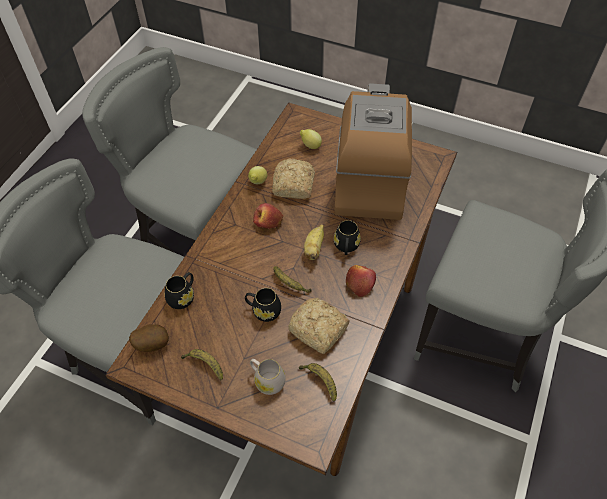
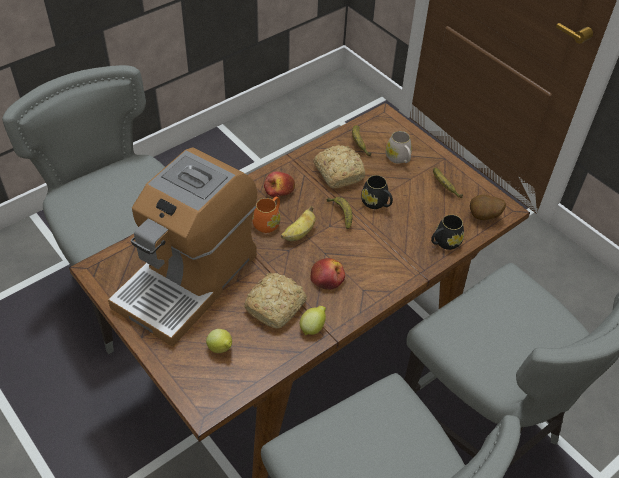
camera: 155 degrees left, 5 degrees down
black mug [334,220,361,255] -> orange mug [252,197,281,233]

